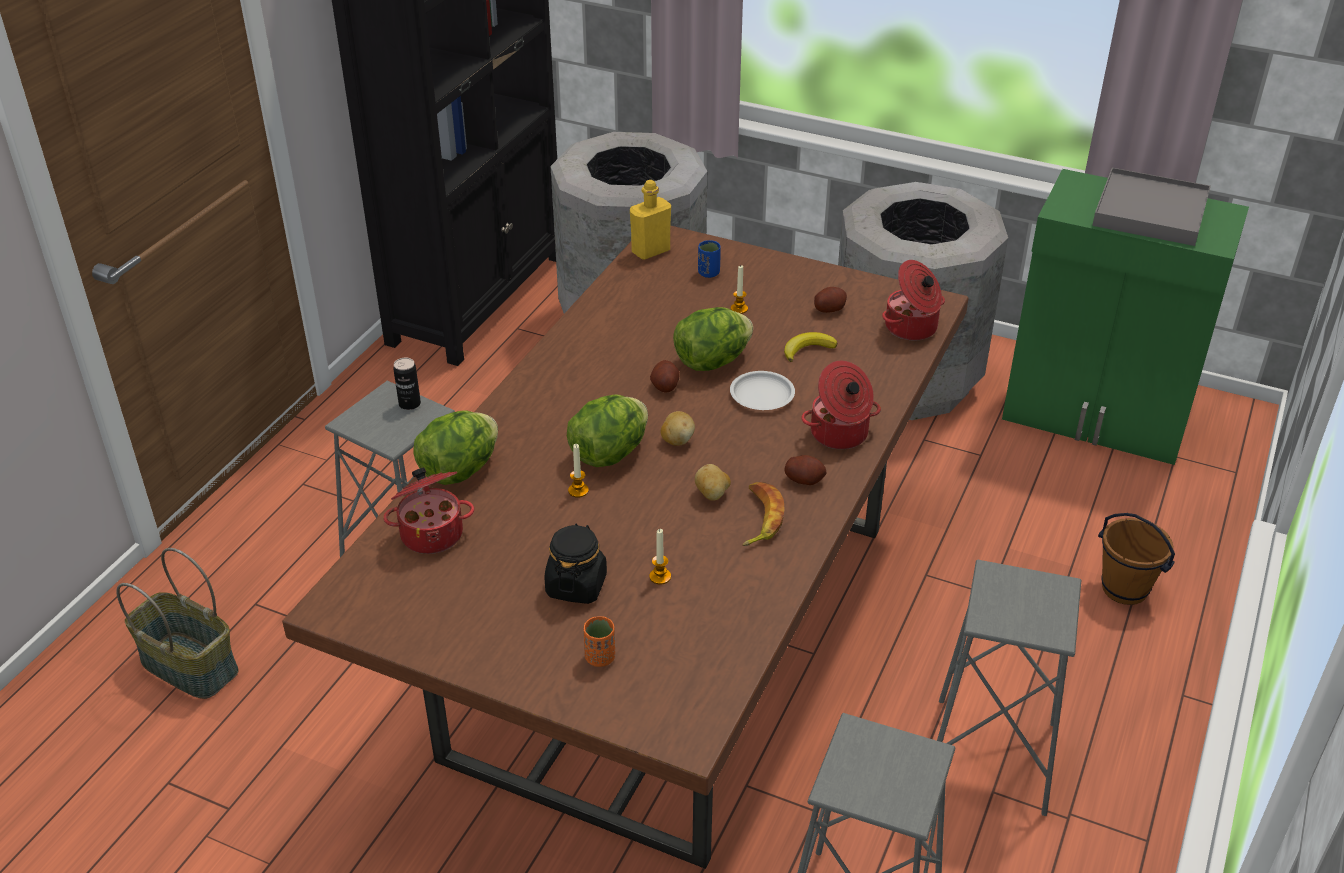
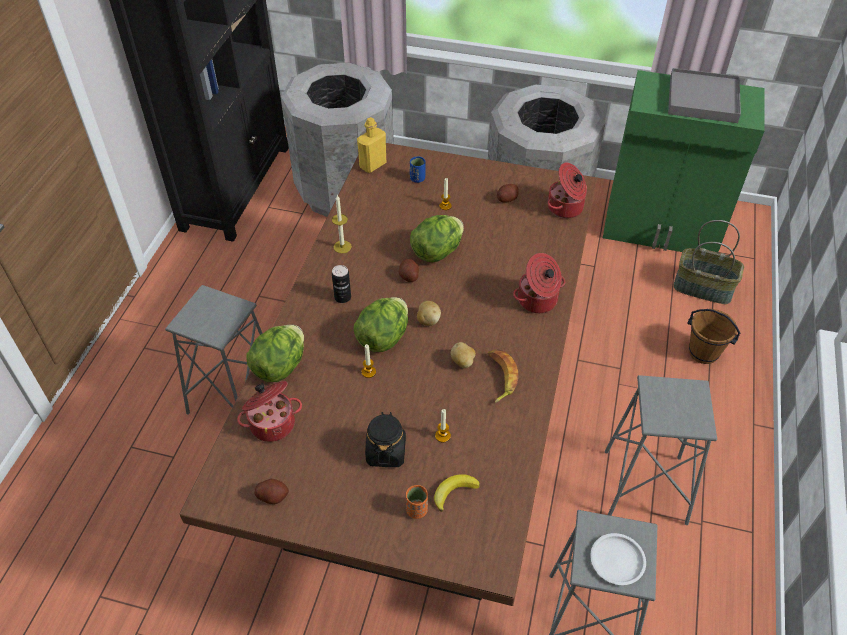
camera: 10 degrees left, 10 degrees up
basket [116,548,239,699] -> basket moved to [673,220,744,304]
can [393,358,421,410] -> can moved to [332,265,351,303]
white plate [730,371,795,410] -> white plate moved to [591,533,646,585]
banana [784,332,837,362] -> banana moved to [434,474,480,512]
potato [784,455,827,485] -> potato moved to [255,479,289,504]
none -> candle [332,195,352,253]

